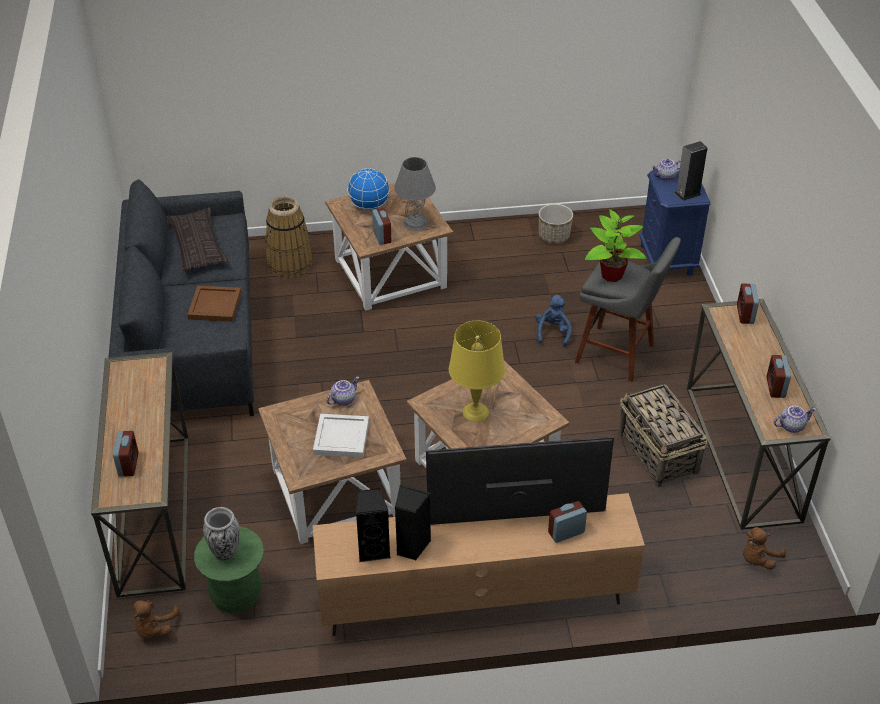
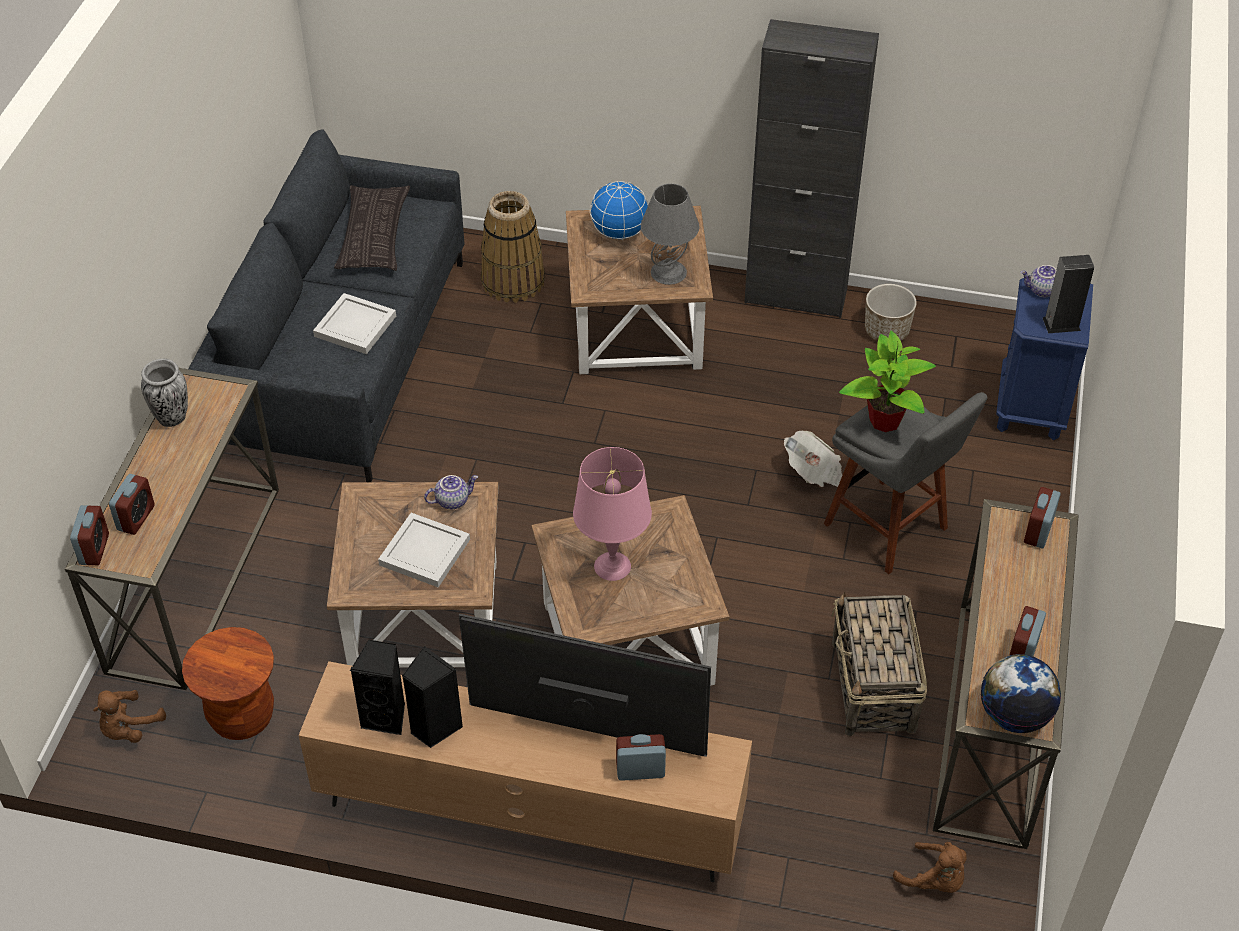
camera: 20 degrees right, 5 degrees up
brown tray [188,286,241,322] -> white tray [313,293,396,354]
green stool [194,526,264,613] -> brown stool [182,627,274,740]
vase [203,507,240,561] -> vase moved to [141,359,188,427]
alarm clock [372,208,392,245] -> alarm clock moved to [70,505,109,565]
yellow table lamp [449,321,505,422] -> pink table lamp [573,447,652,581]
blue plush toy [535,295,572,347] -> newspaper [784,431,842,487]
brown plush toy [743,527,786,570] -> brown plush toy turned 120 degrees counterclockwise [893,842,966,893]
teapot [774,406,816,433] -> globe [981,654,1061,733]
none -> black cabinet [744,19,879,318]

